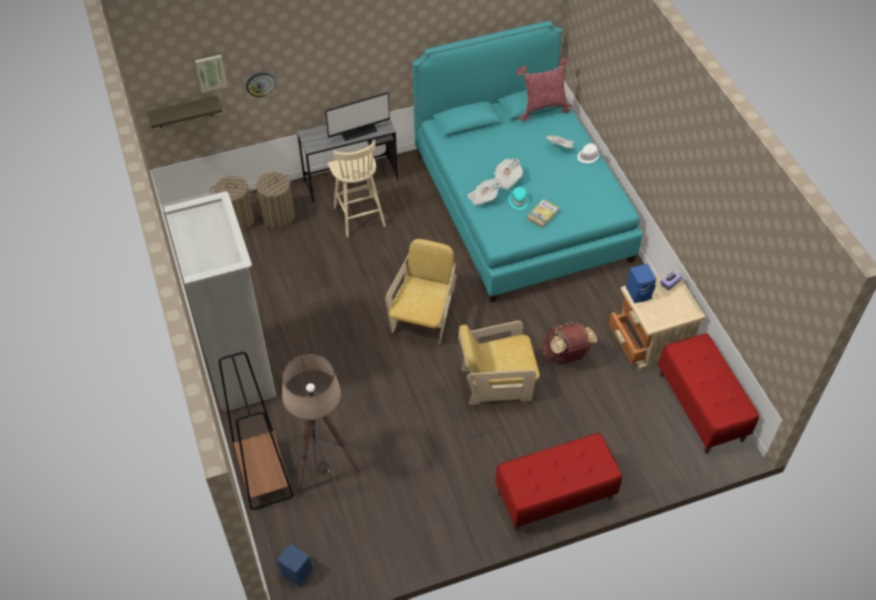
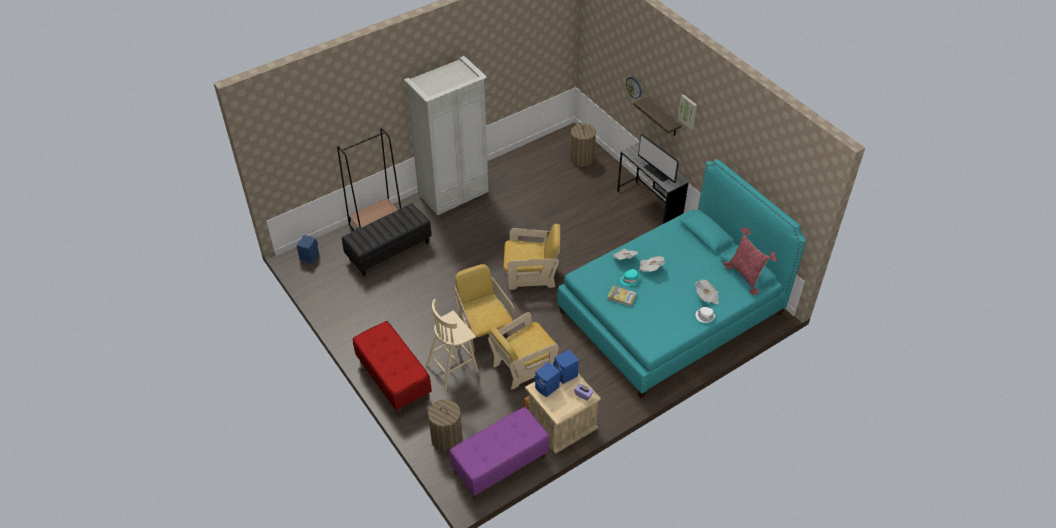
camera: 75 degrees right, 5 degrees down
shelf [147,96,222,129] -> shelf moved to [633,97,681,136]
picture [195,55,228,93] -> picture moved to [678,94,697,130]
laundry basket [255,172,295,229] -> laundry basket moved to [427,399,462,451]
floor lamp [282,354,360,493] -> black ottoman [342,203,432,276]
beige stool [328,140,386,237] -> beige stool moved to [425,299,479,391]
brown backpack [542,322,598,364] -> yellow armchair [488,312,559,389]
red bench [658,333,759,454] -> purple bench [449,407,550,500]
none -> blue speaker [534,362,560,397]

